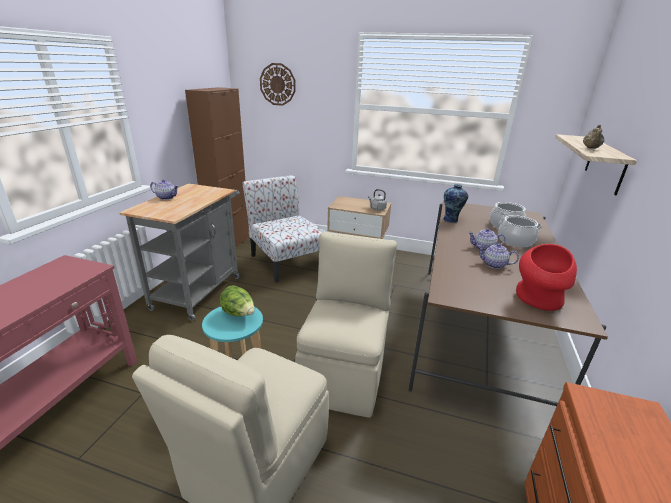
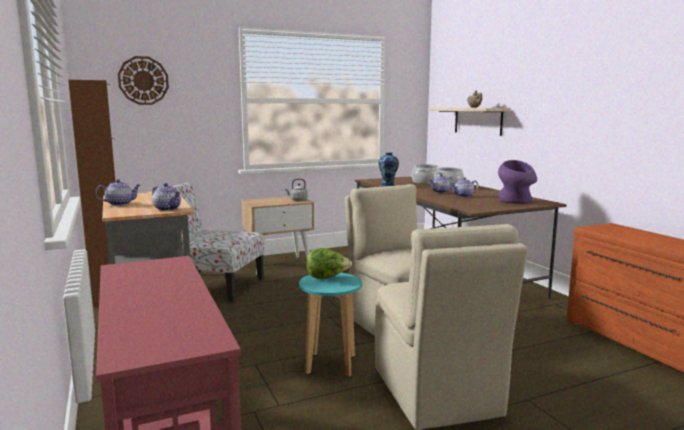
camera: 40 degrees left, 15 degrees down
red vase [516,244,577,311] -> purple vase [498,160,537,204]
none -> teapot [152,183,181,211]

